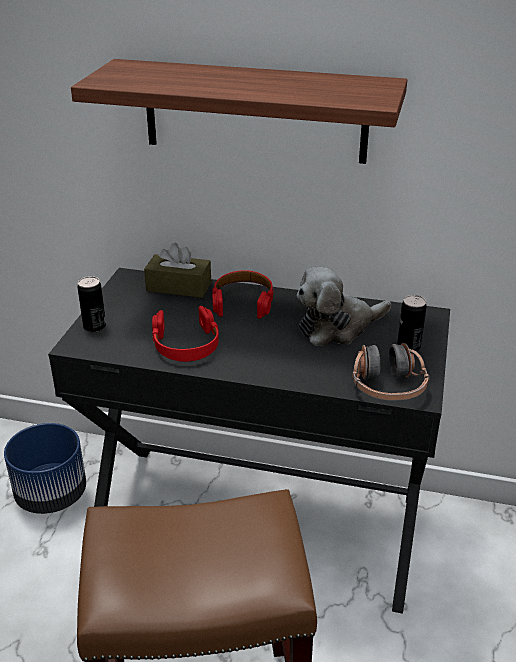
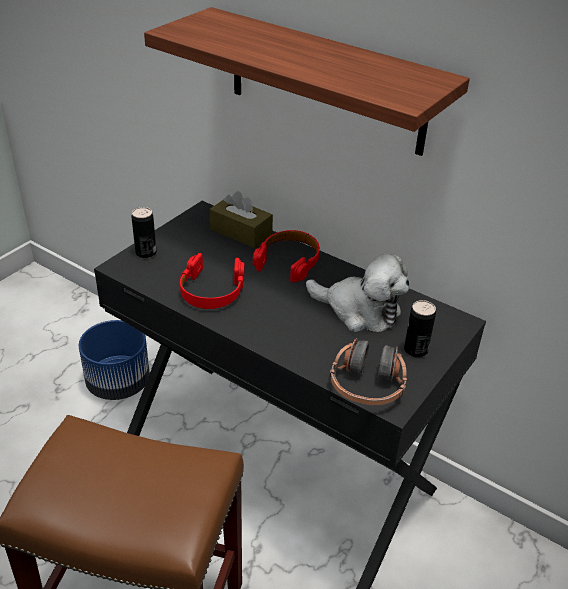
camera: 20 degrees right, 5 degrees up
plush toy [297,267,391,346] -> plush toy turned 150 degrees counterclockwise [306,254,410,332]

